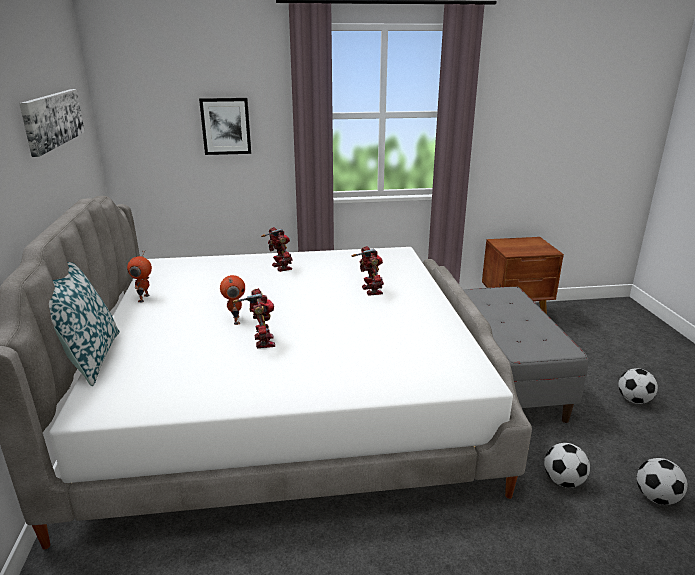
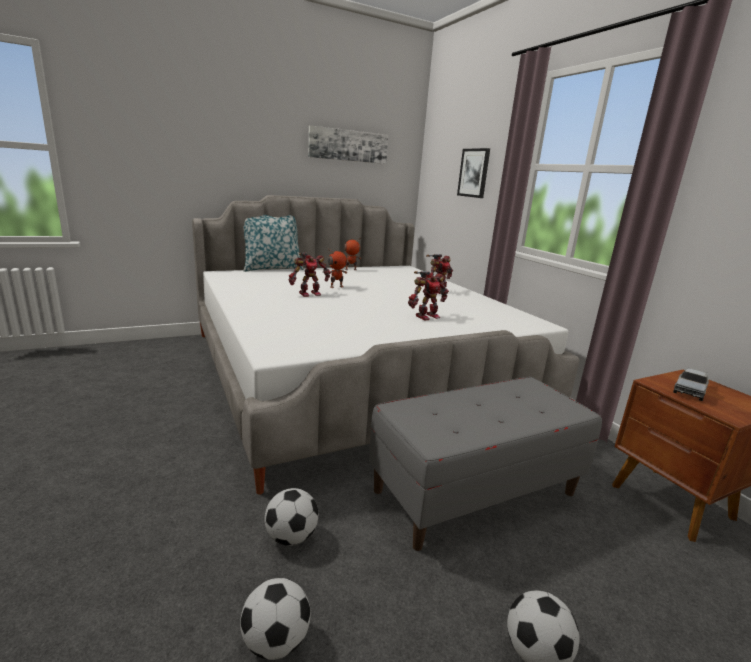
camera: 70 degrees right, 5 degrees down
none -> toy truck [673,367,709,401]

